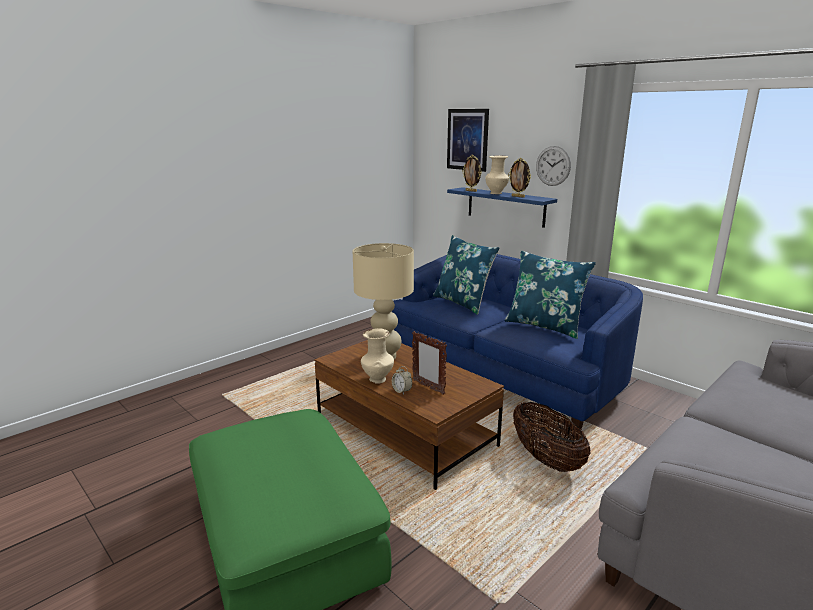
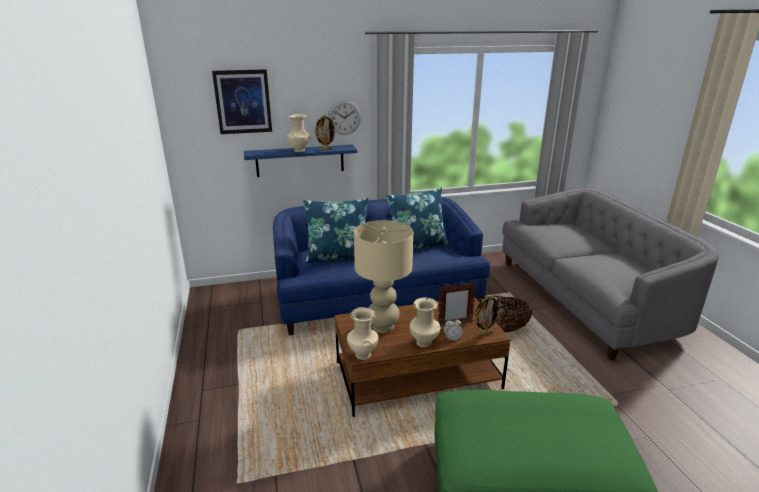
camera: 60 degrees left, 5 degrees up
picture frame [462,155,482,192] -> picture frame moved to [474,295,501,336]
none -> beige vase [347,307,378,360]

